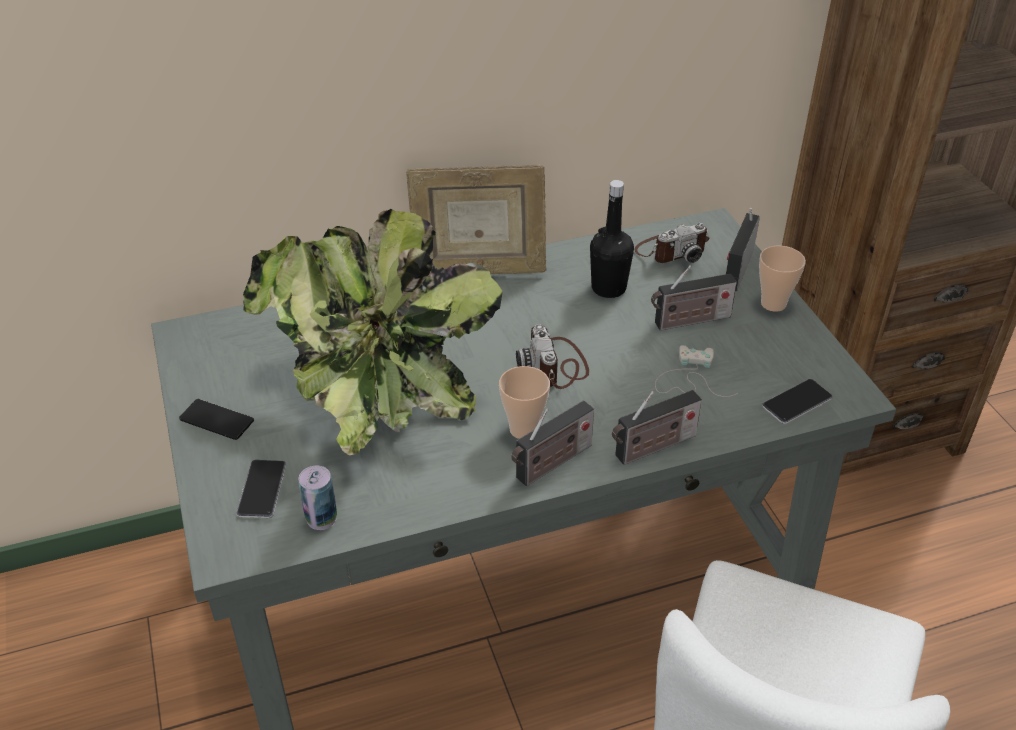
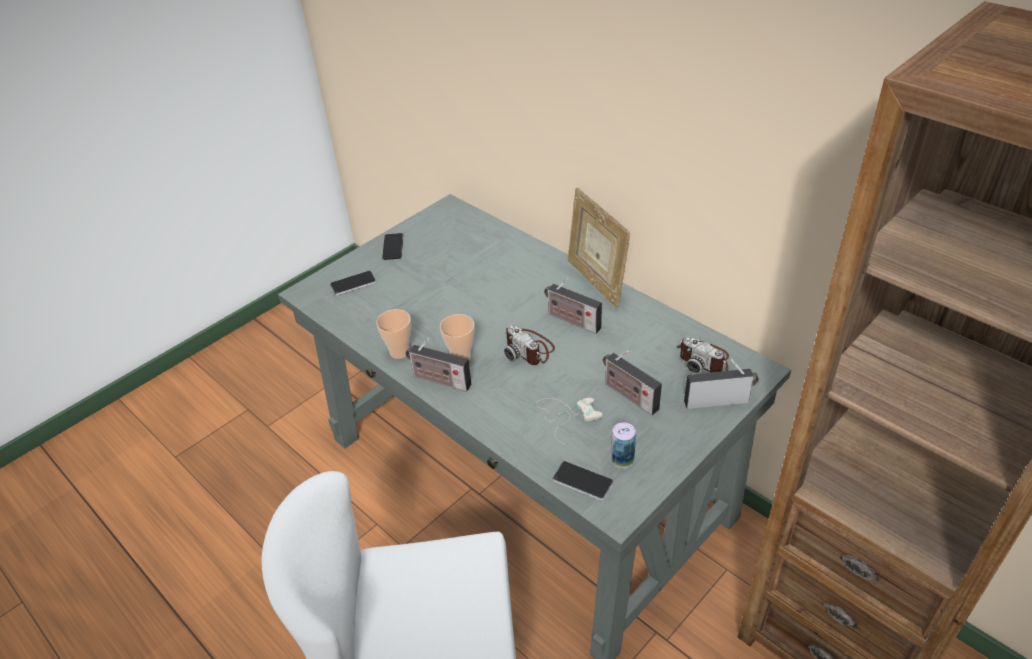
camera: 65 degrees right, 0 degrees up
potted plant [243,209,503,455] -> none
can [299,466,337,530] -> can moved to [611,422,636,469]
camera [516,324,589,389] -> camera turned 90 degrees counterclockwise [504,325,555,365]
black bottle [590,180,634,298] -> none
radio [612,390,702,465] -> radio moved to [544,278,602,334]
cup [759,246,806,312] -> cup moved to [376,309,411,359]

